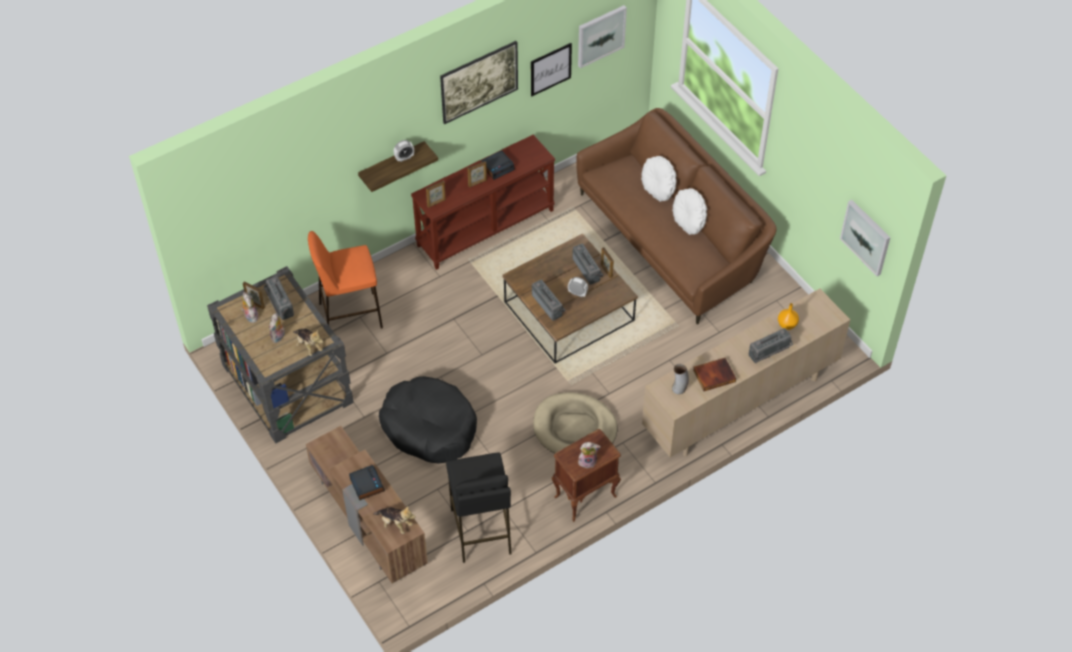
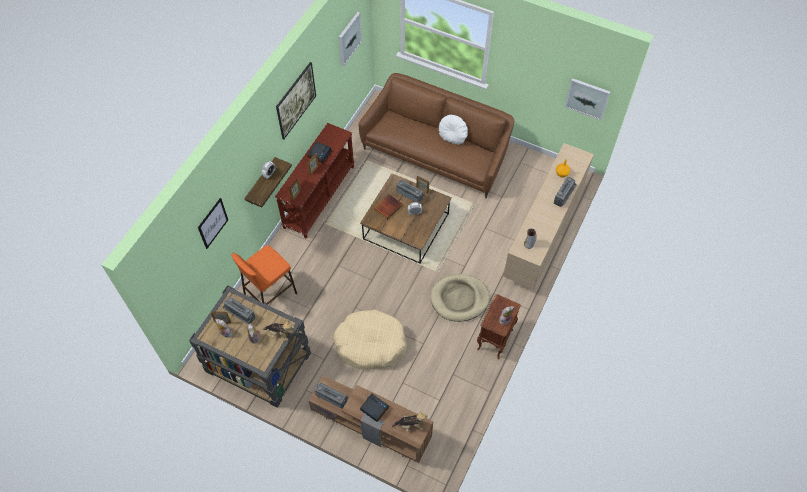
camera: 30 degrees left, 5 degrees up
black dog bed [379,376,477,464] -> beige dog bed [333,310,407,370]
black stool [446,452,512,563] -> none
picture [531,43,572,96] -> picture moved to [198,198,228,249]
radio [532,279,566,321] -> radio moved to [315,382,348,408]
white pillow [641,156,677,202] -> none
book [693,358,736,391] -> book moved to [374,194,402,220]

